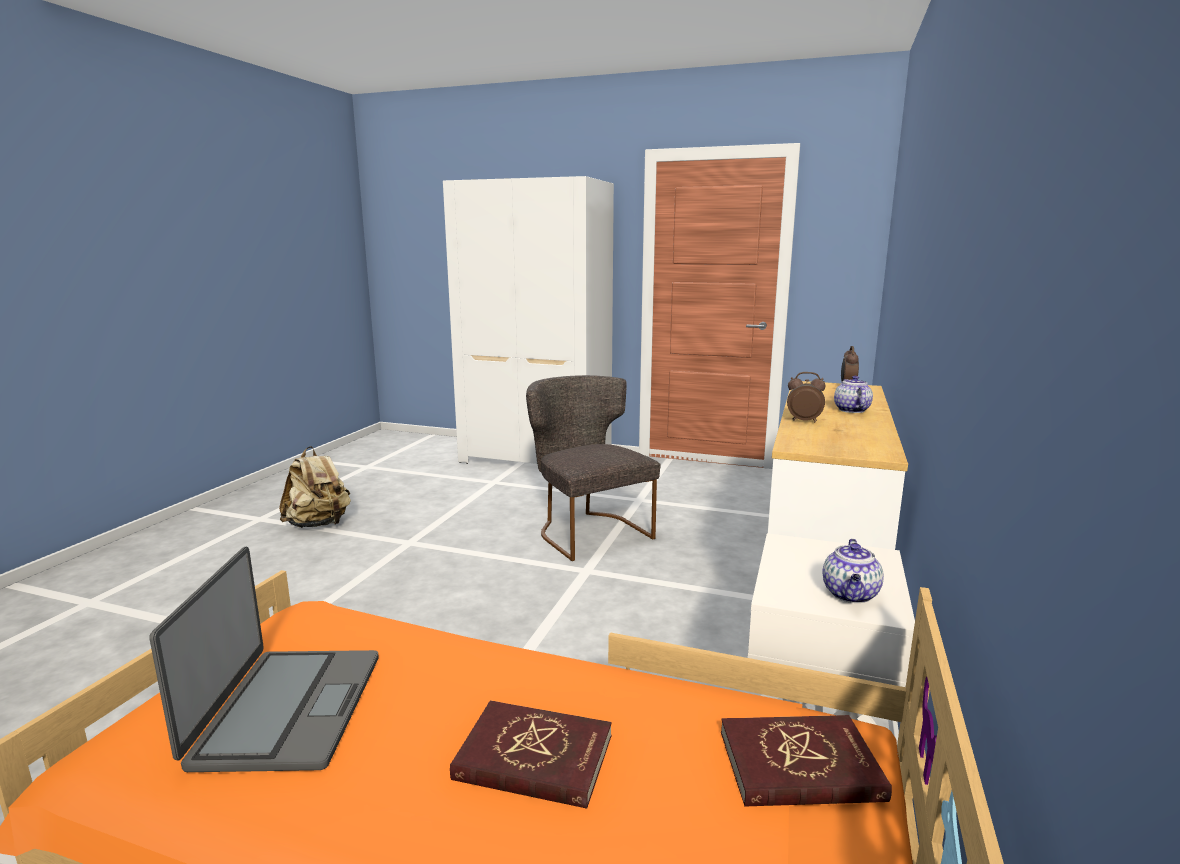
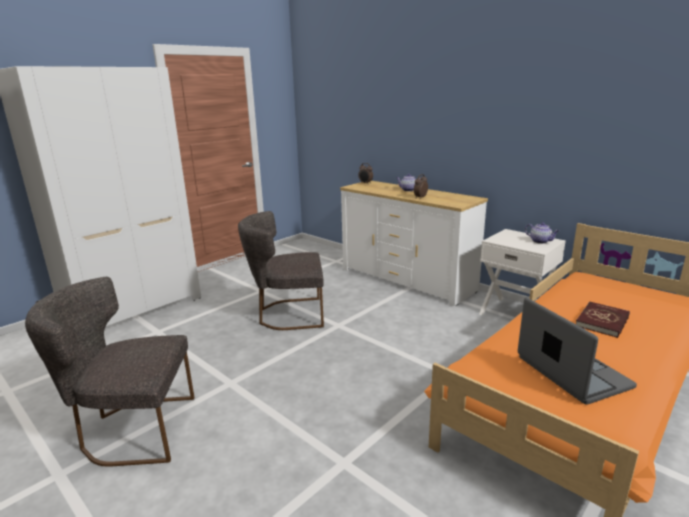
camera: 65 degrees left, 5 degrees up
laptop [149,546,379,772] -> laptop turned 45 degrees clockwise [518,298,637,405]
beige backpack [279,446,351,528] -> grey chair [25,277,195,467]
red book [721,715,892,807] -> none

